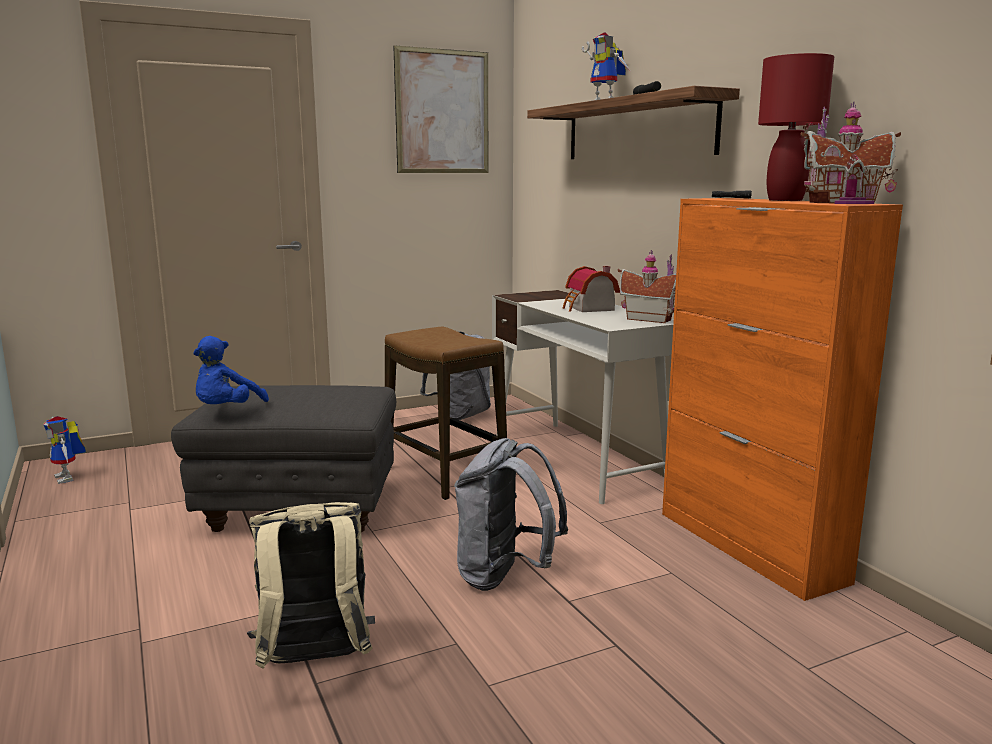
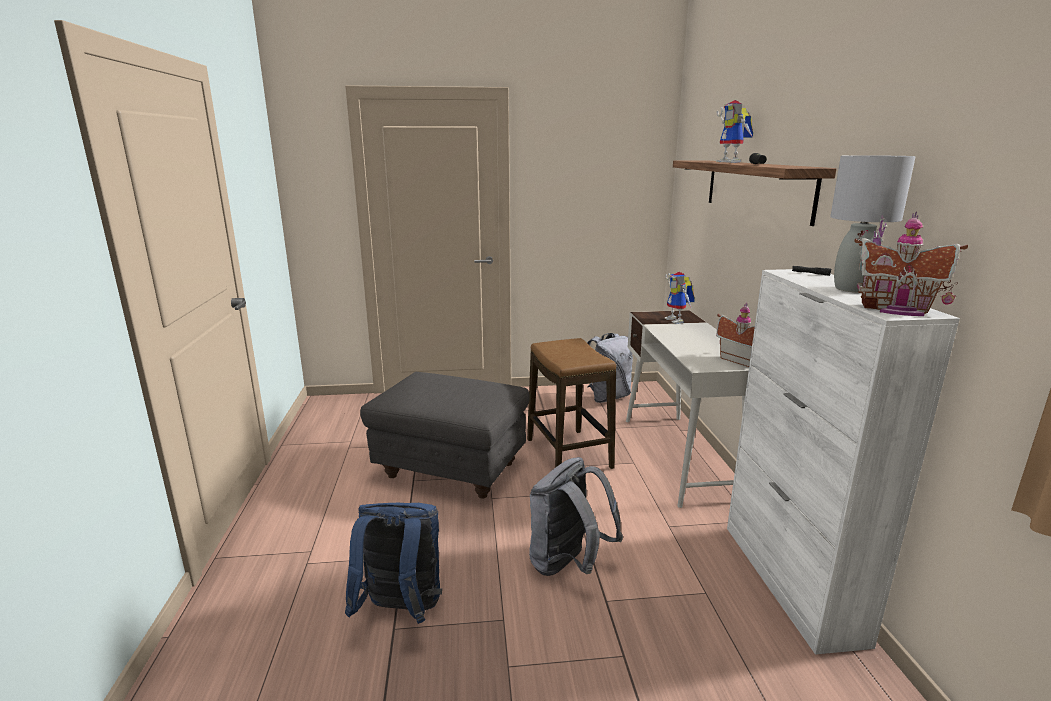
camera: 20 degrees right, 5 degrees up
toy robot [43,416,86,484] -> toy robot moved to [665,272,695,324]
blue plush toy [193,336,269,404] -> none
beige backpack [247,502,375,669] -> blue backpack [345,503,442,624]
picture [393,45,488,173] -> none
toy house [562,266,620,312] -> none
orange cabinet [662,198,903,601] -> white cabinet [727,269,960,655]
red table lamp [758,53,834,201] -> grey table lamp [830,155,916,292]

